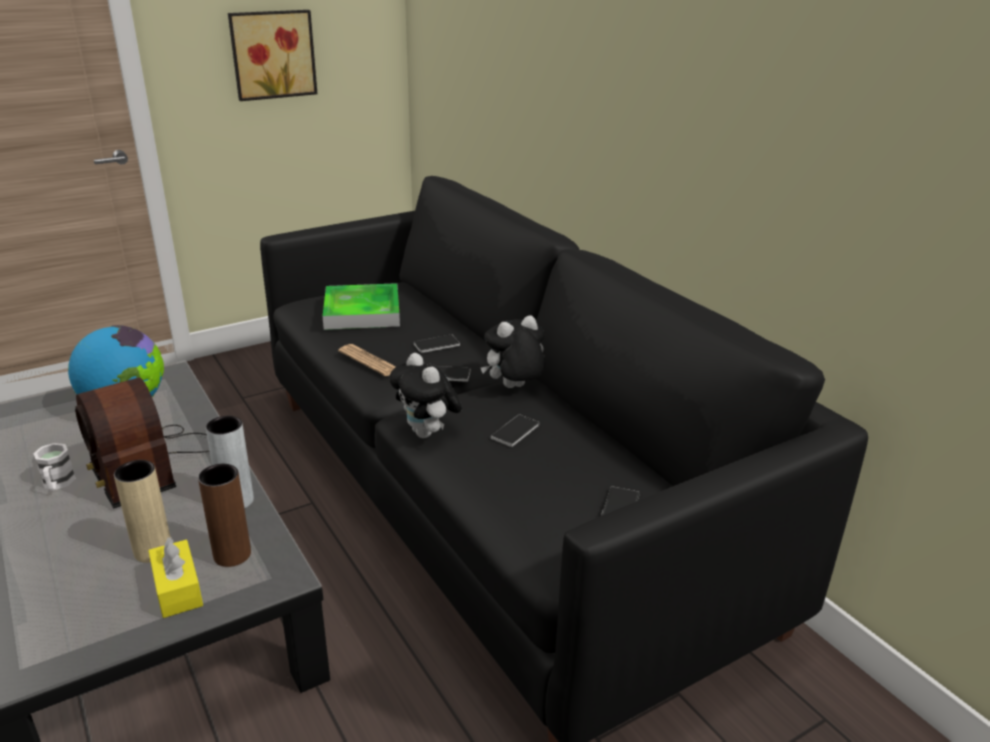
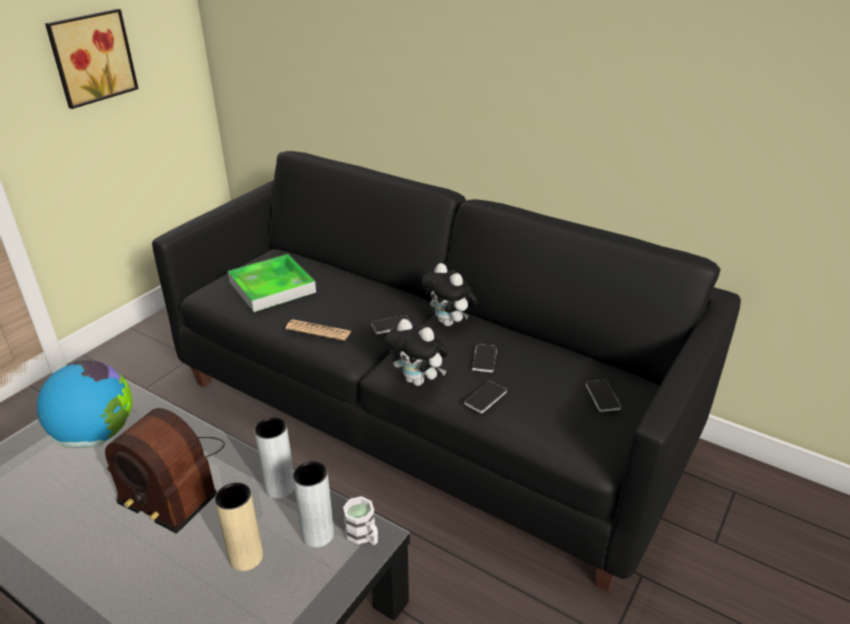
camera: 25 degrees left, 5 degrees up
white mug [33,443,76,491] -> white mug moved to [343,496,378,545]
yellow tissue box [148,538,203,618] -> none
brown vase [198,464,251,567] -> grey vase [293,461,334,547]
phone [414,335,460,353] -> phone moved to [464,381,507,413]
plush toy [481,315,545,388] -> plush toy turned 75 degrees counterclockwise [422,263,477,326]

